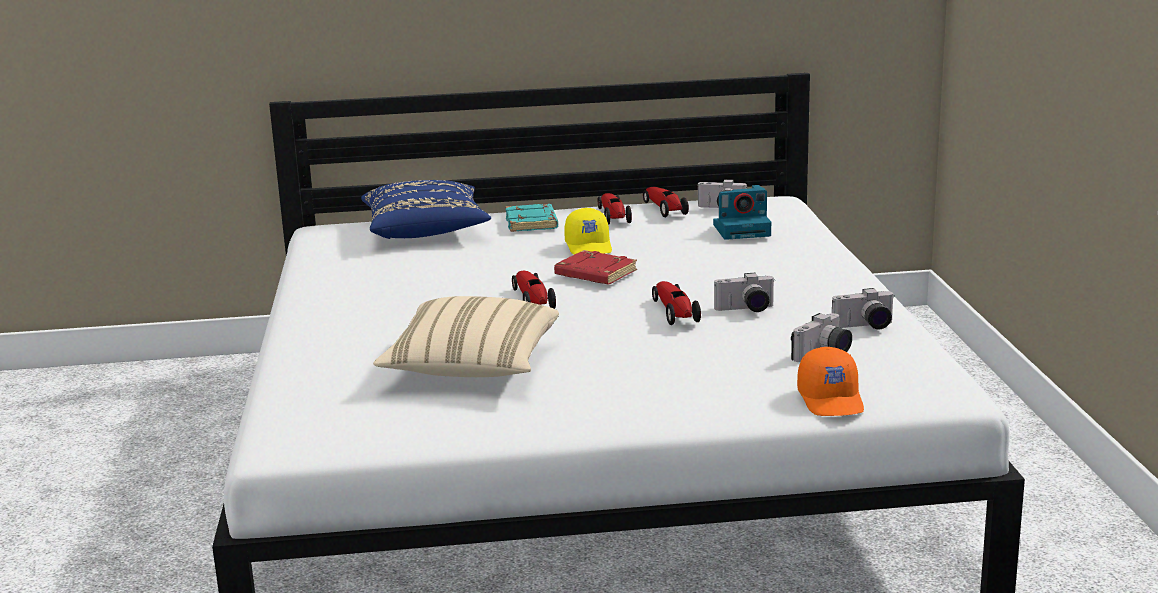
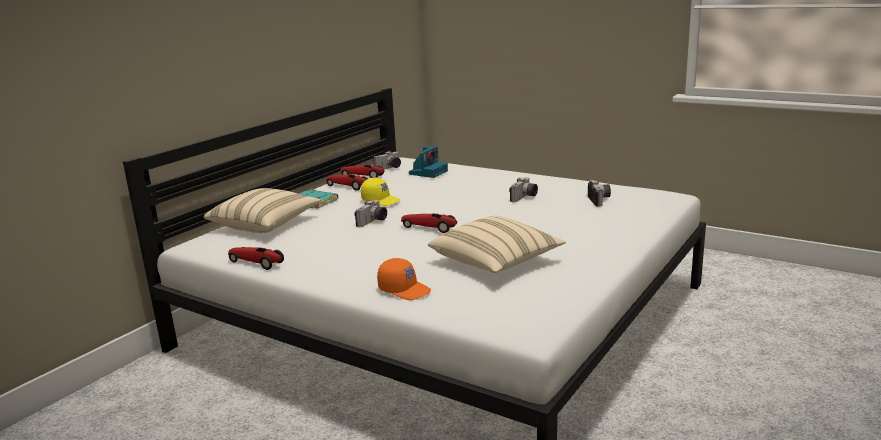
camera: 50 degrees left, 0 degrees up
blue pillow [361,180,491,239] -> beige pillow [204,188,321,233]
red book [554,250,637,284] -> none
toy car [652,281,701,325] -> toy car moved to [228,247,284,270]
orange cap [797,347,864,416] -> orange cap moved to [377,258,431,300]
camera [832,288,895,329] -> camera moved to [354,200,387,227]

